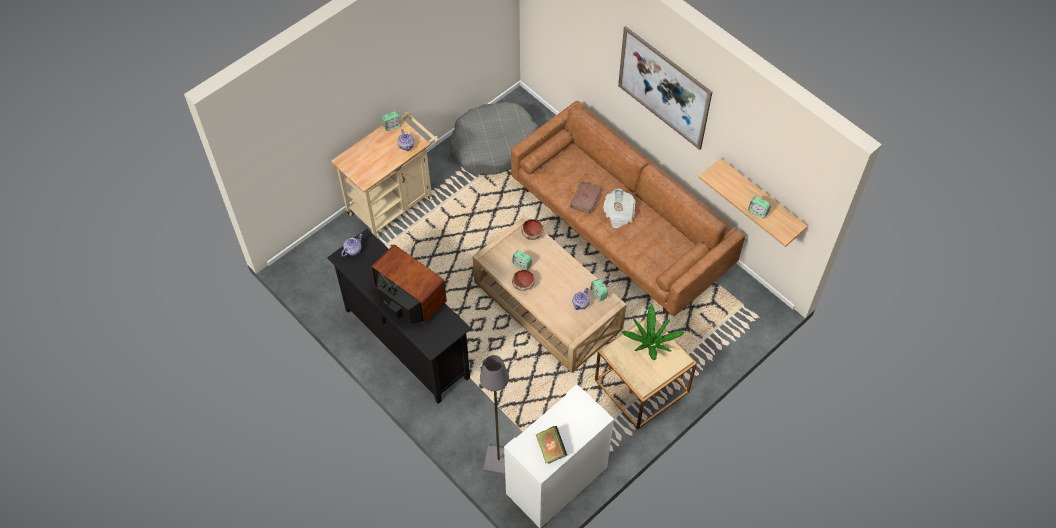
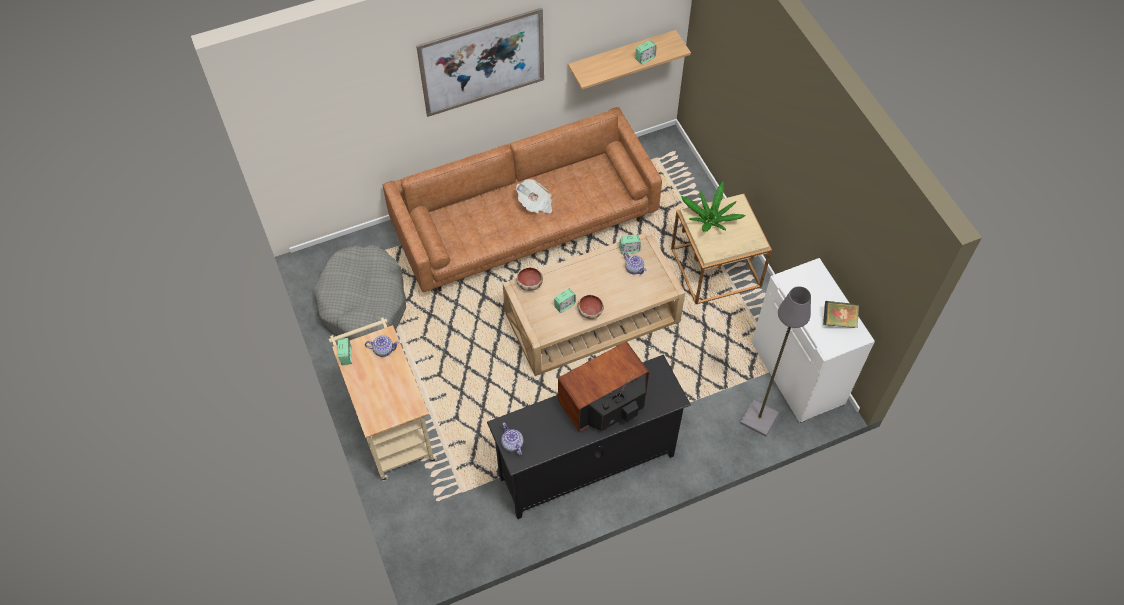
camera: 70 degrees left, 0 degrees up
brown book [570,181,602,214] -> none

